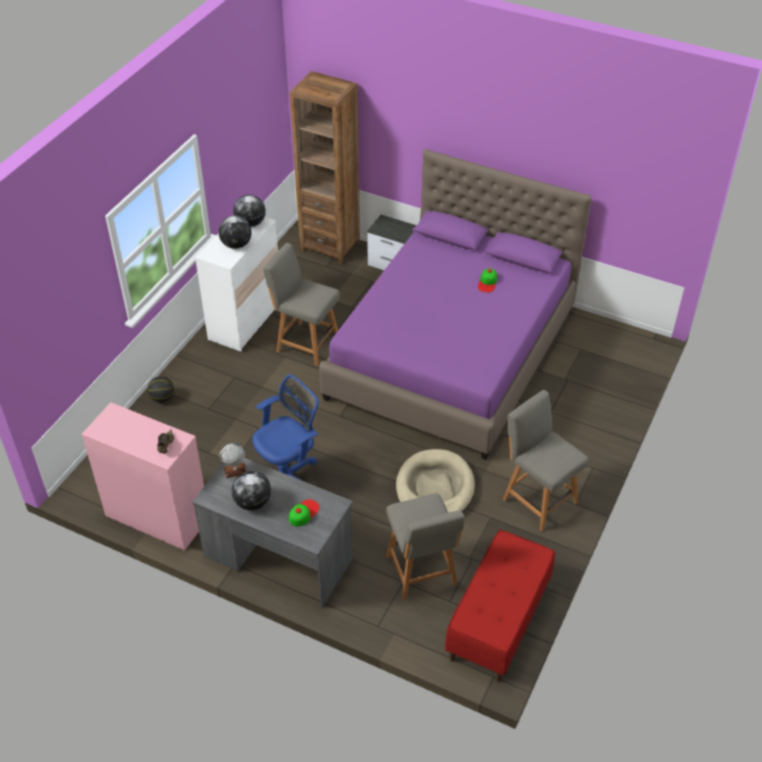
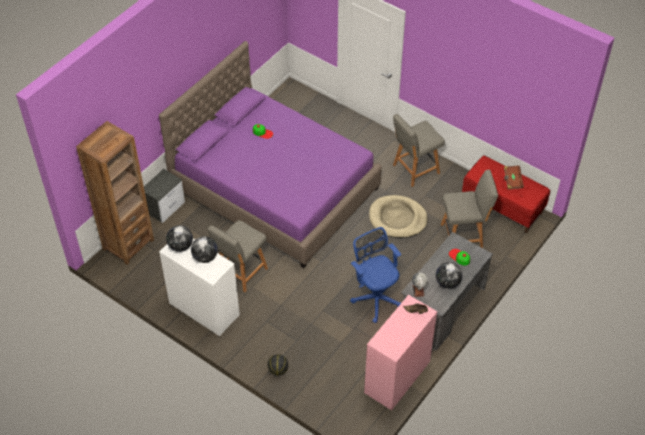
camera: 80 degrees left, 5 degrees up
none -> brown book [504,165,524,190]

